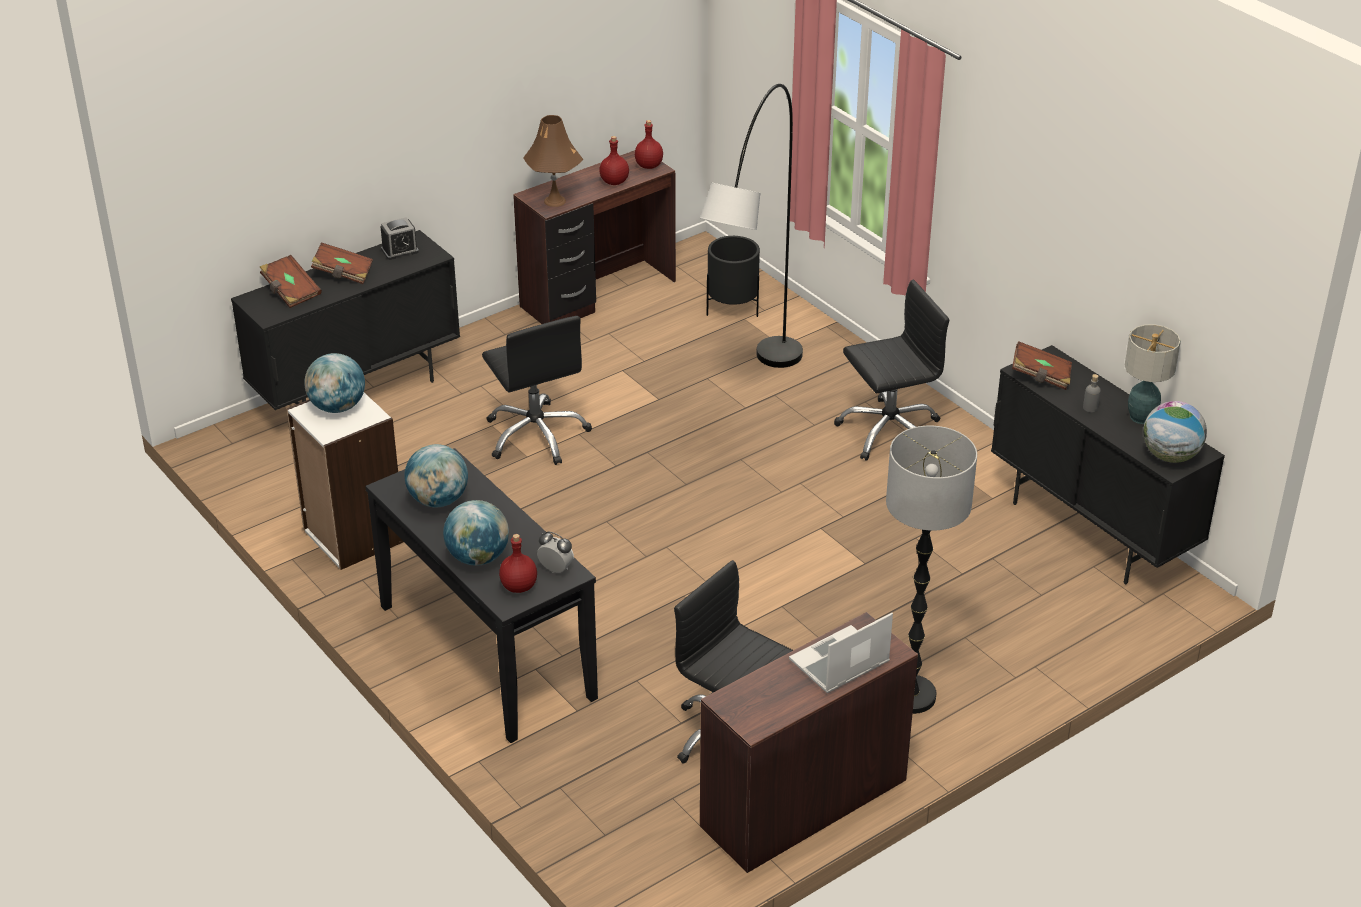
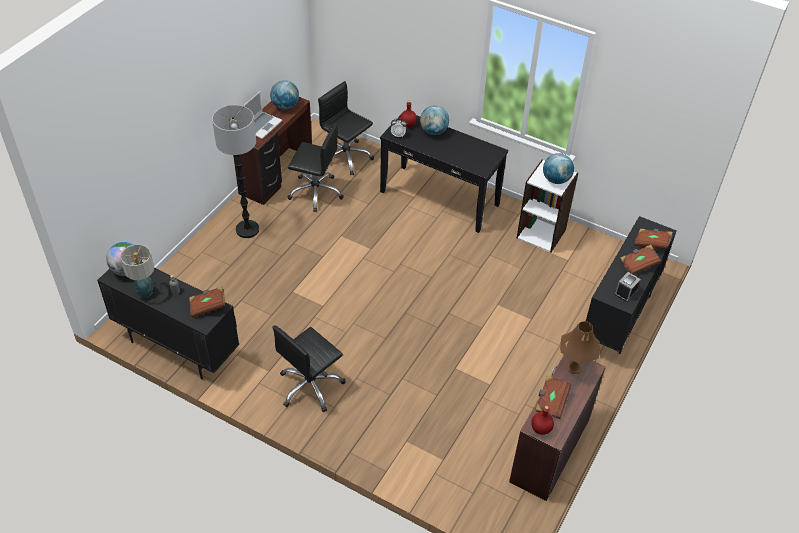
camera: 155 degrees right, 10 degrees up
globe [404,444,468,507] -> globe moved to [270,80,299,110]
black office chair [482,316,592,465] -> black office chair moved to [318,81,374,175]
red bottle [599,136,629,185] -> brown book [535,375,572,419]
grey floor lamp [700,84,803,368] -> none
black planter [707,236,760,317] -> none

